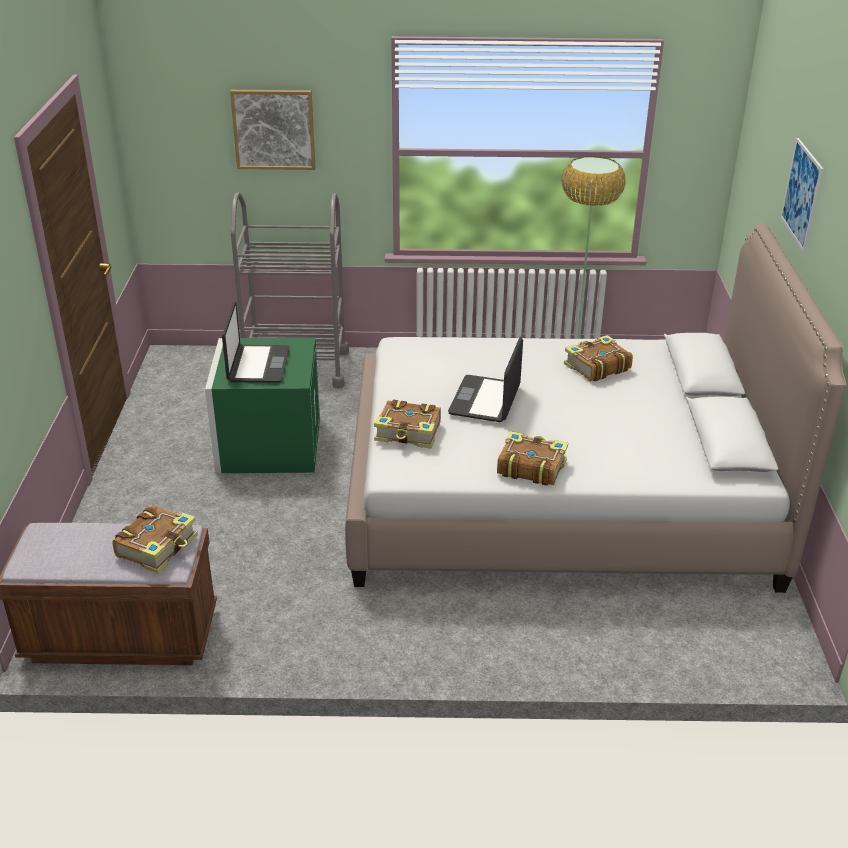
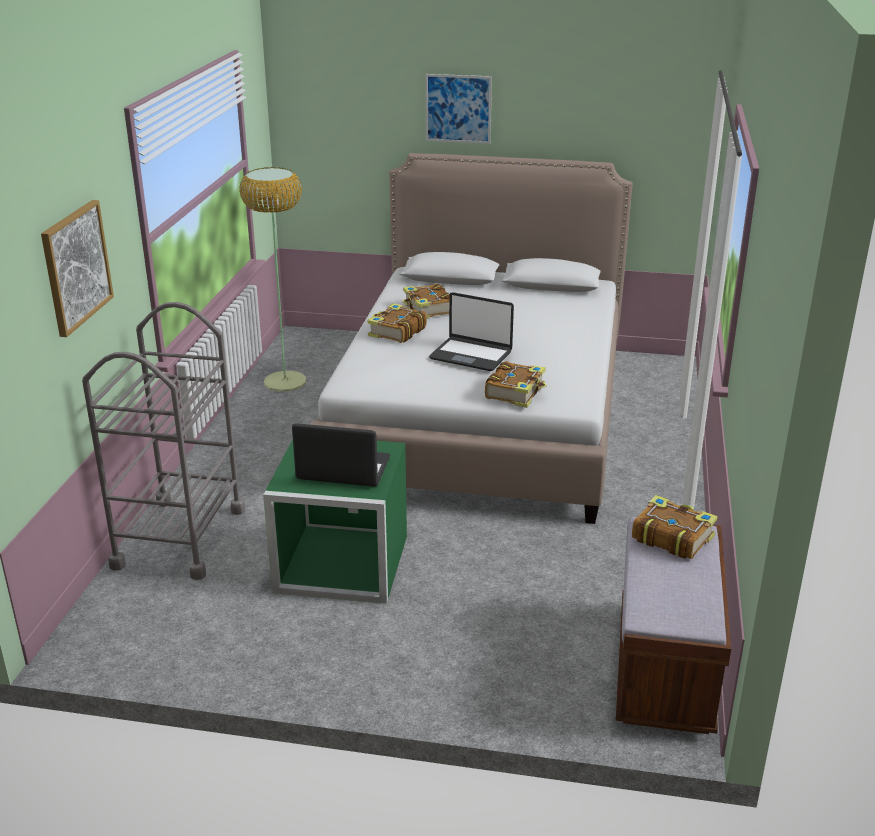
camera: 80 degrees left, 5 degrees down
book [497,431,568,486] -> book moved to [367,303,427,343]

